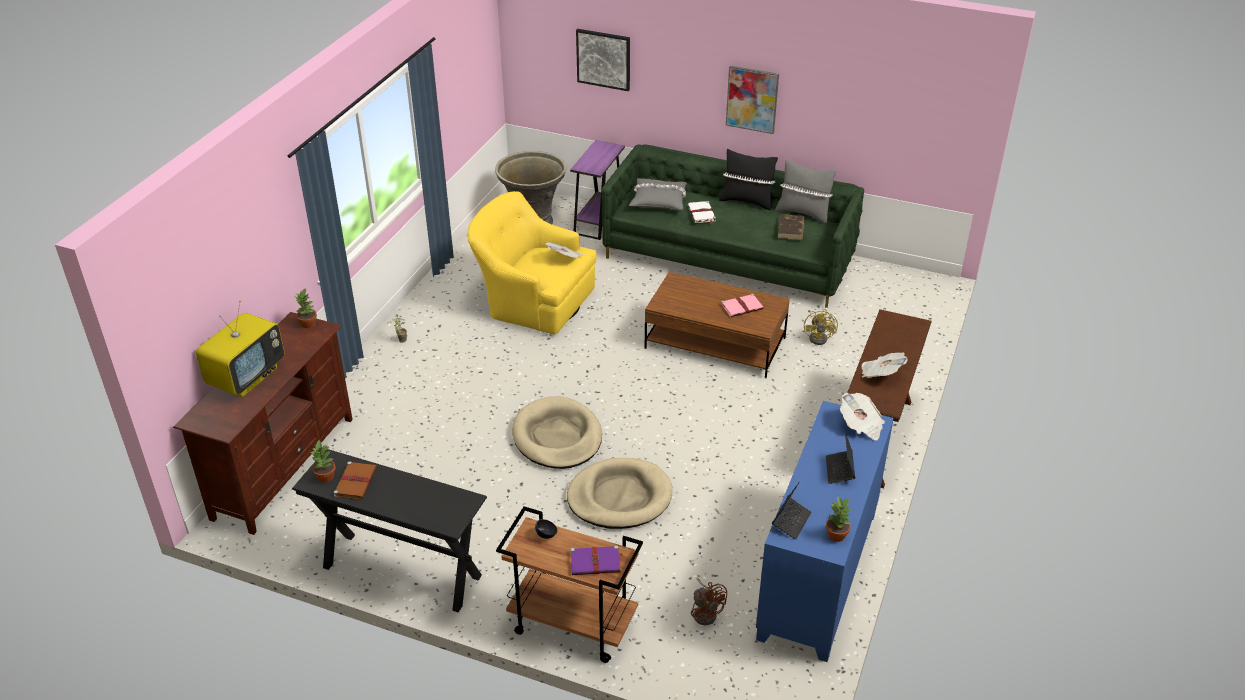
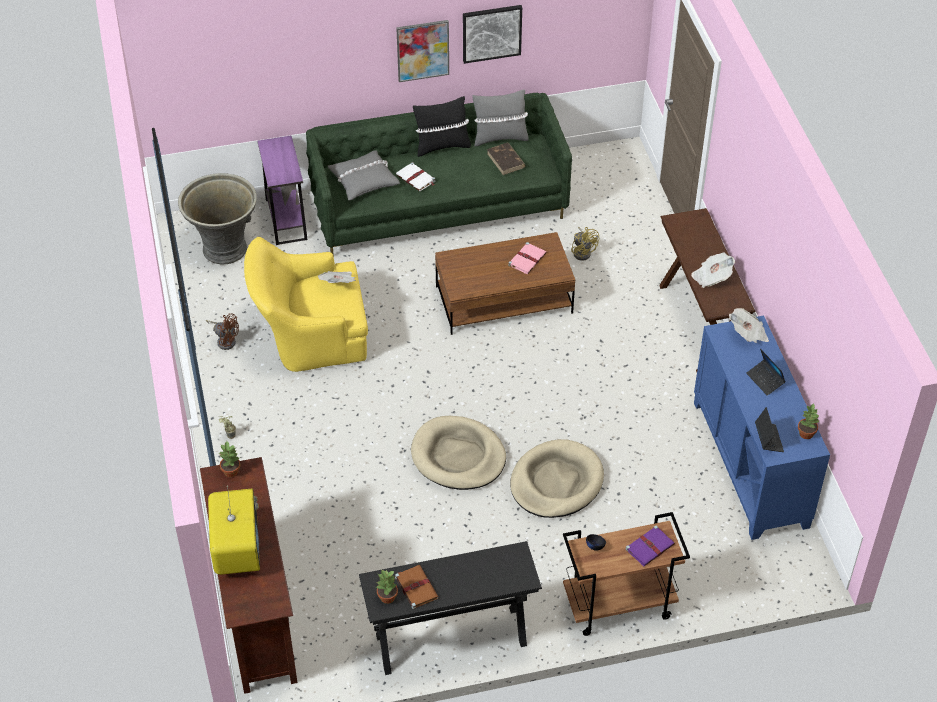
camera: 35 degrees left, 10 degrees up
picture [576,29,630,91] -> picture moved to [463,5,522,64]
brown fan [691,577,727,625] -> brown fan moved to [206,313,239,350]

